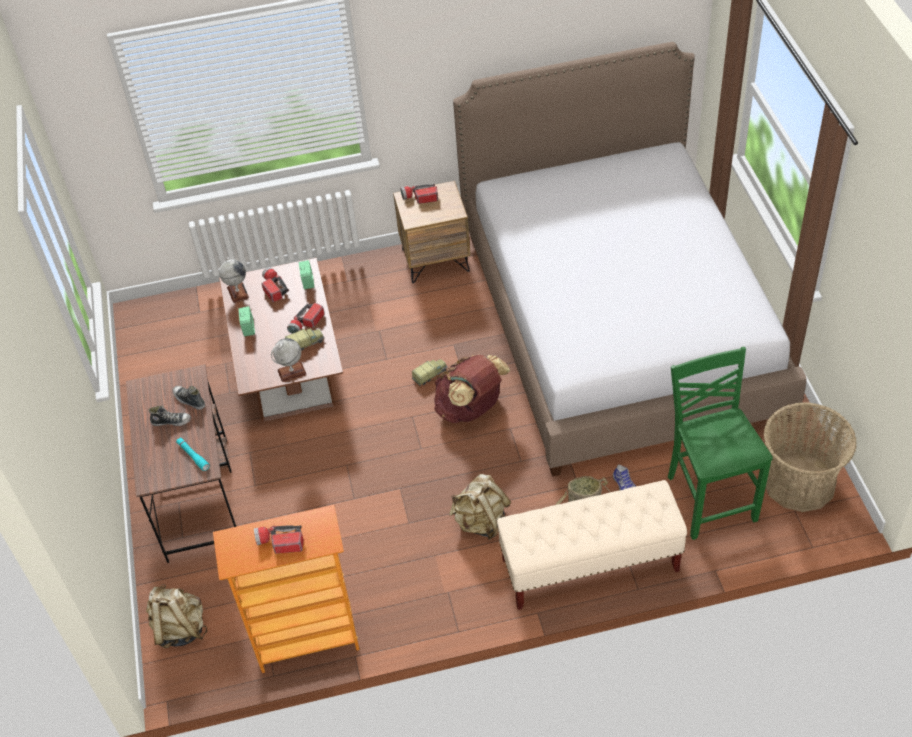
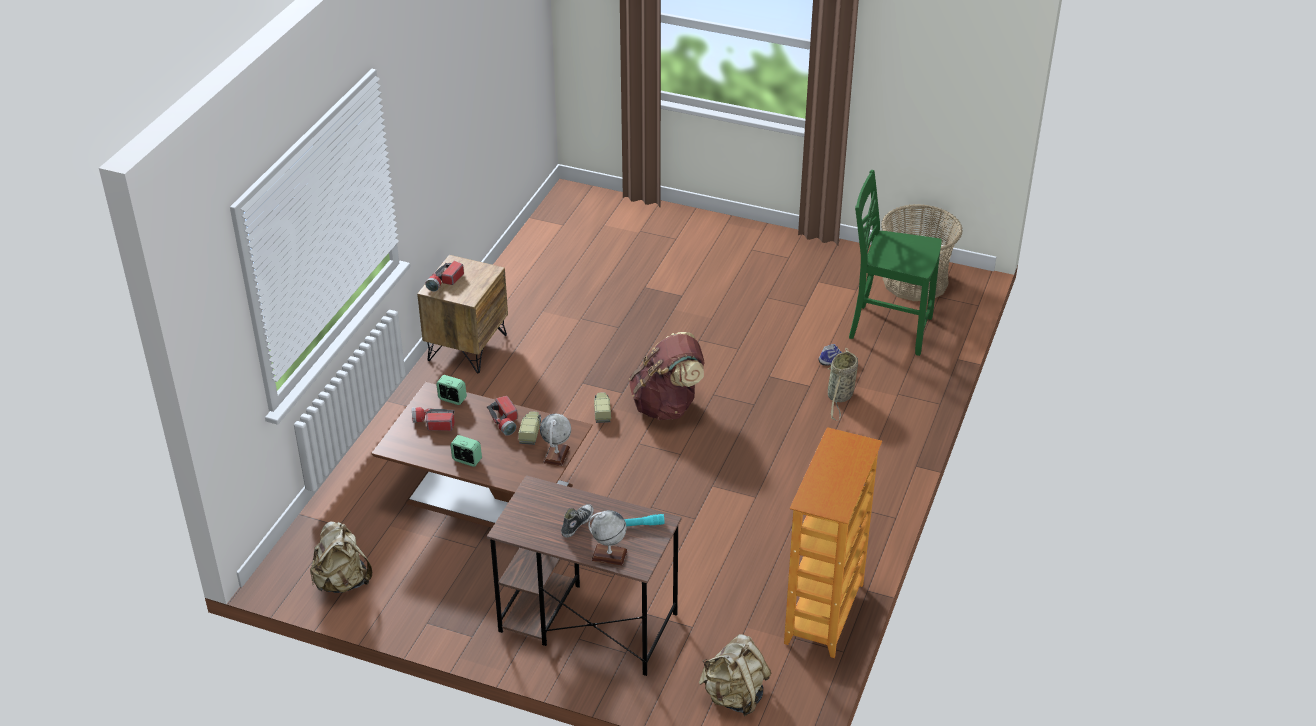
camera: 60 degrees left, 10 degrees down
shoe [173,386,205,410] -> none
globe [219,257,249,303] -> globe moved to [588,510,628,566]
flashlight [254,525,304,554] -> none
beige backpack [449,474,511,540] -> beige backpack moved to [310,521,372,593]
bed [453,42,806,477] -> none
beige bench [497,480,687,610] -> none

